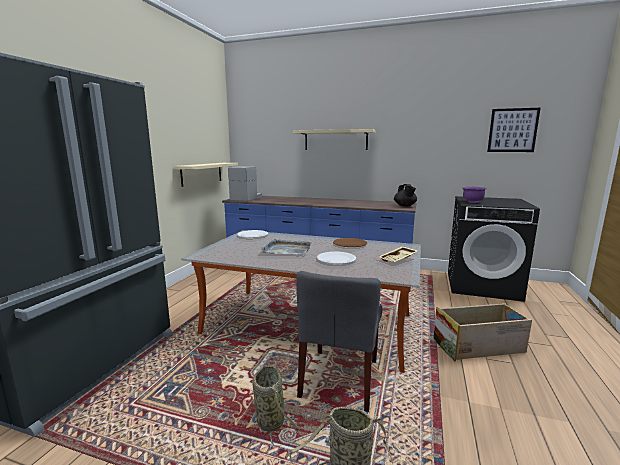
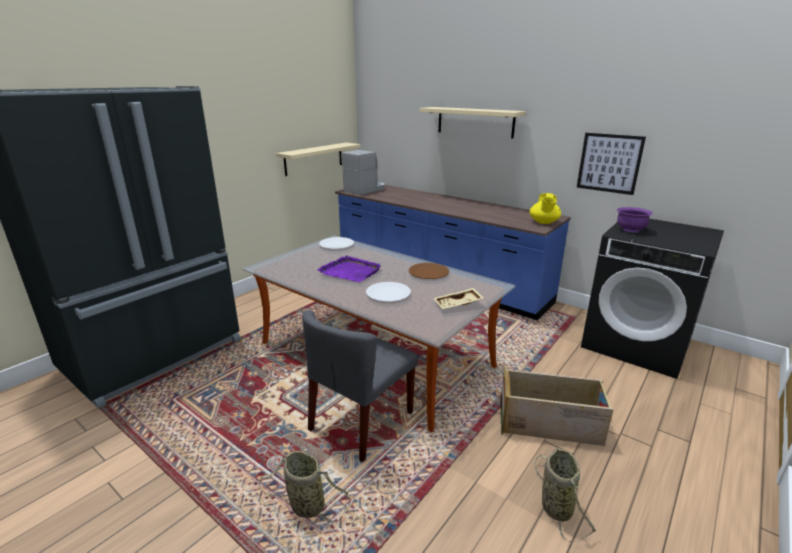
camera: 20 degrees right, 10 degrees up
basket [252,365,301,447] -> basket moved to [534,448,597,542]
grey tray [260,239,311,255] -> purple tray [317,255,381,282]
black teapot [394,184,417,207] -> yellow teapot [529,193,561,224]
picture [487,108,540,152] -> picture moved to [577,133,646,195]

